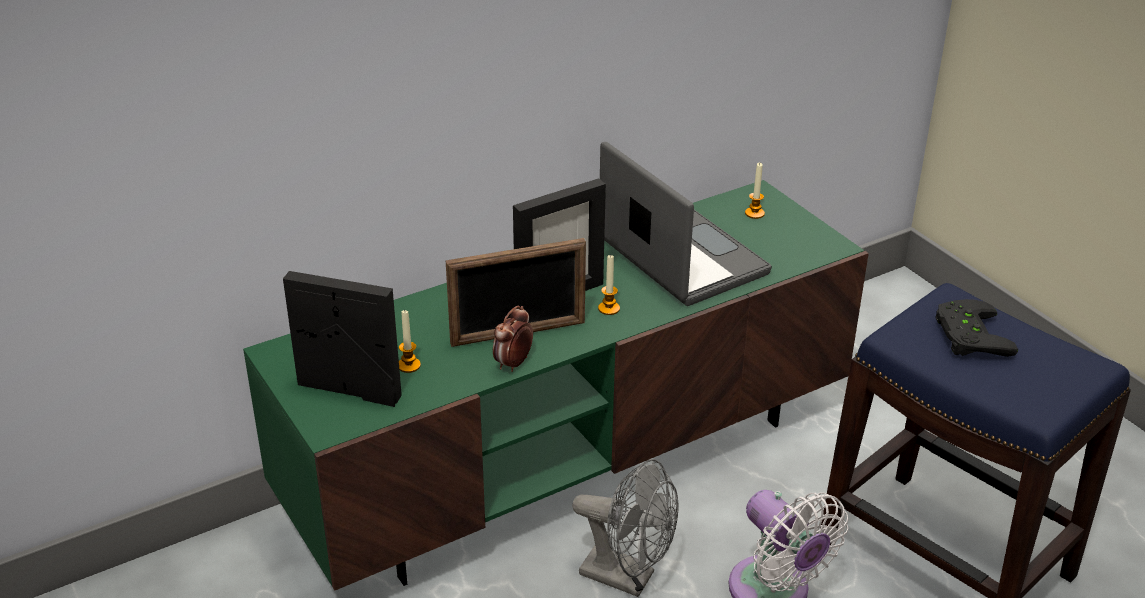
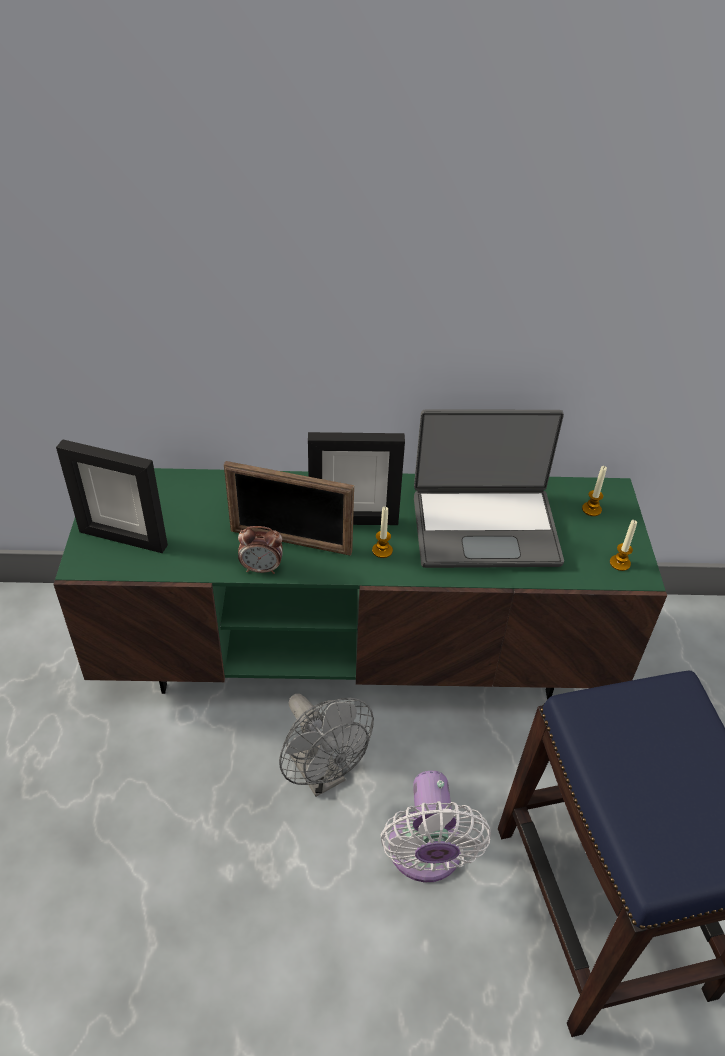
camera: 30 degrees right, 10 degrees up
picture frame [283,271,402,407] -> picture frame turned 150 degrees clockwise [56,439,168,553]
candle [399,309,421,373] -> candle moved to [610,520,637,571]
alarm clock [493,306,533,372] -> alarm clock turned 150 degrees counterclockwise [238,526,283,574]
laptop [600,142,772,306] -> laptop turned 90 degrees clockwise [414,410,564,568]
black game controller [935,299,1018,357] -> none

